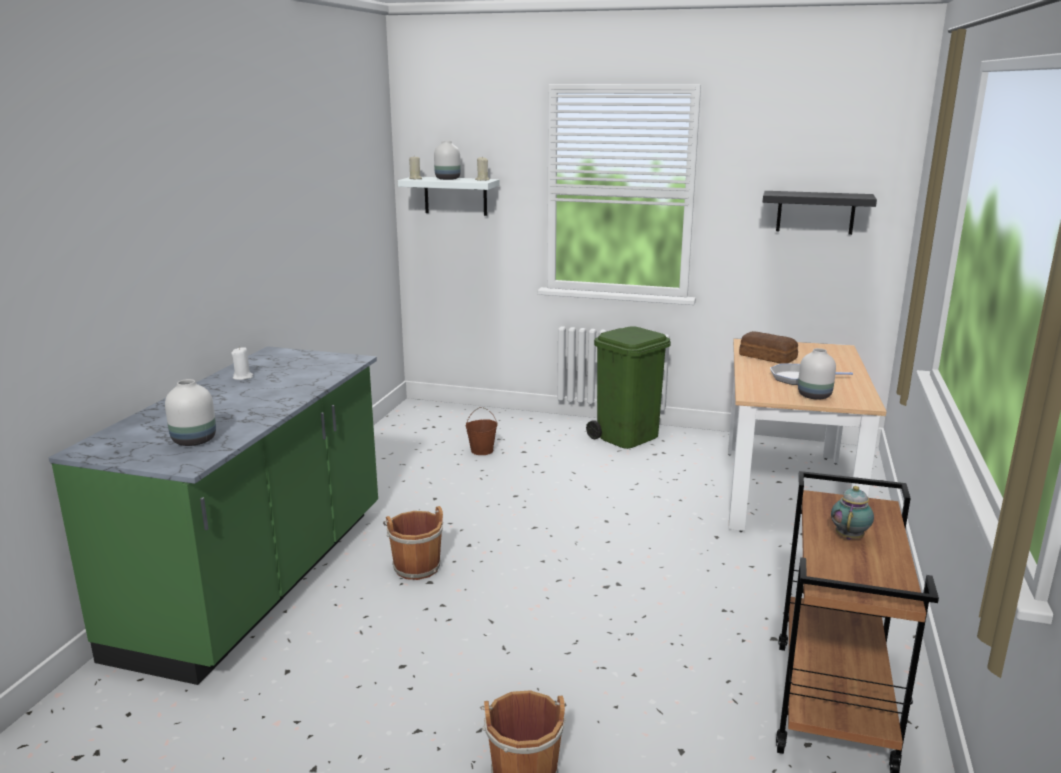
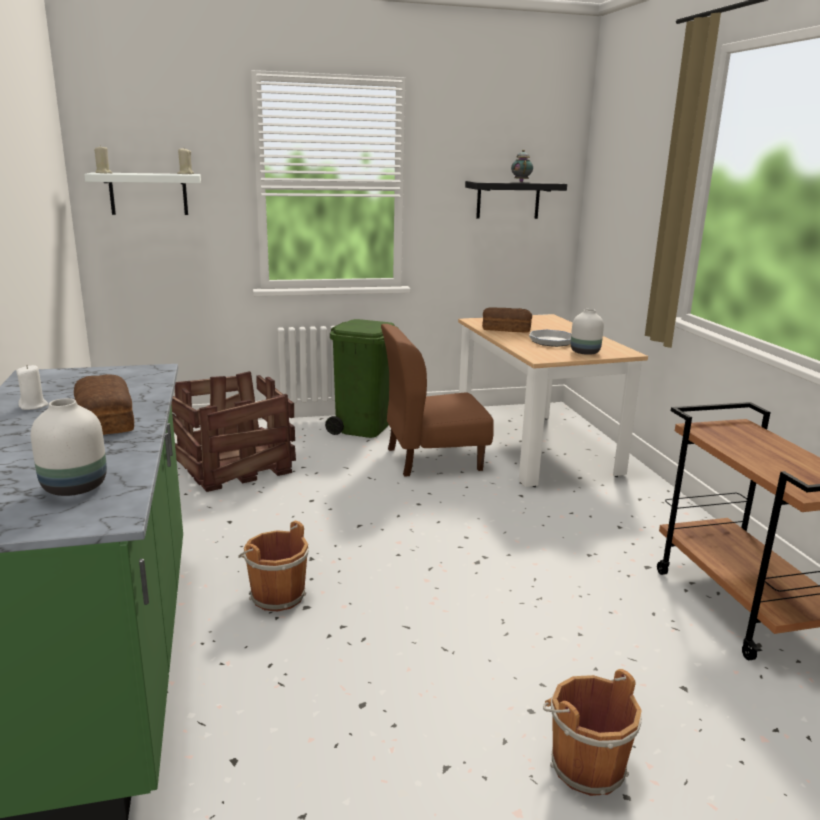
camera: 30 degrees left, 0 degrees up
white vase [434,141,461,180] -> none
brown bucket [466,407,498,455] -> crate [171,371,296,492]
teapot [831,486,874,540] -> teapot moved to [511,150,533,182]
none -> bread [74,374,134,435]
none -> brown chair [381,324,494,477]

